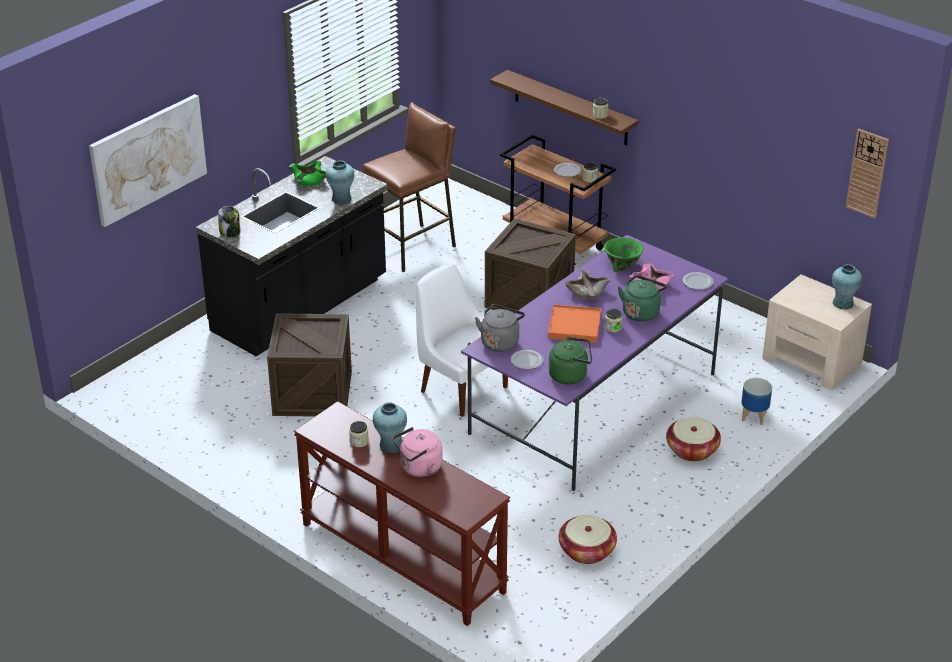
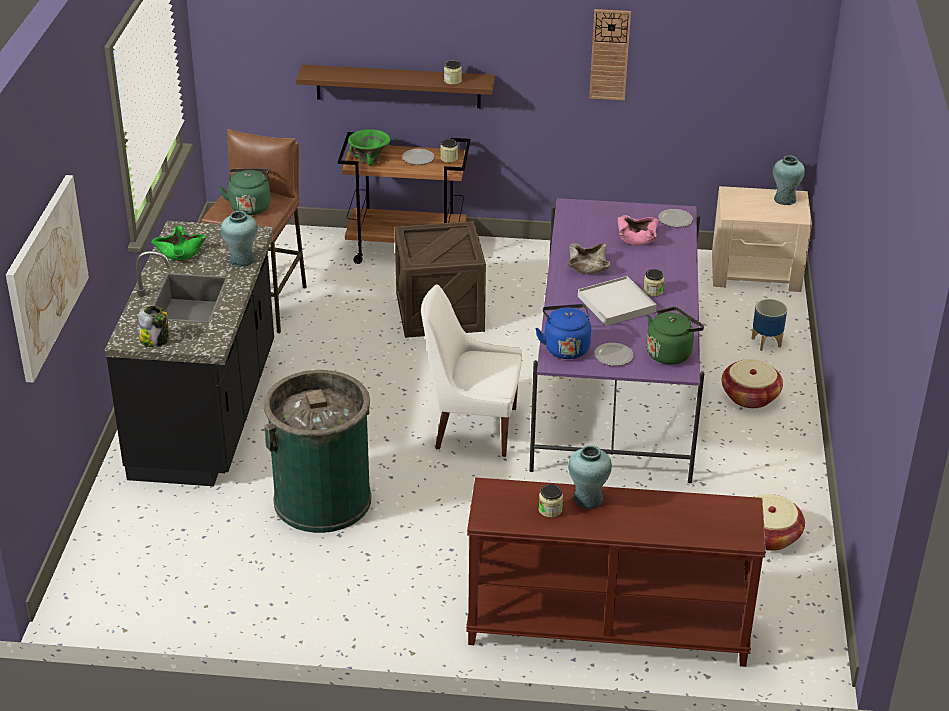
camera: 35 degrees left, 0 degrees up
crate [267,313,352,417] -> green trash can [263,370,371,533]
pink kettle [392,427,442,477] -> none
grey kettle [475,304,525,352] -> blue kettle [535,304,591,359]
orange tray [548,304,601,343] -> white tray [578,276,657,326]
green bowl [604,238,643,272] -> green bowl moved to [348,129,390,166]
green kettle [618,275,667,322] -> green kettle moved to [219,168,270,215]
wall clock [846,128,889,218] -> wall clock moved to [589,9,631,100]

